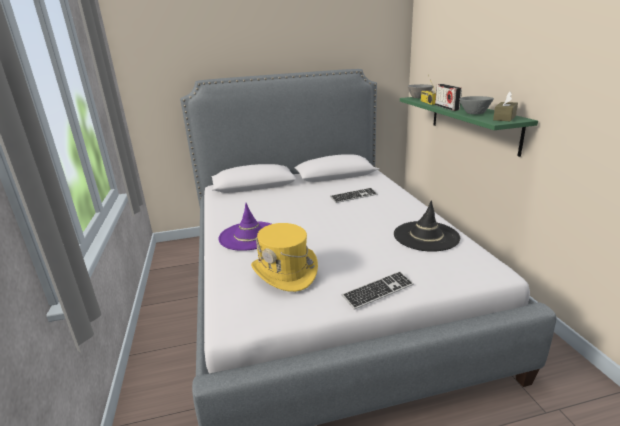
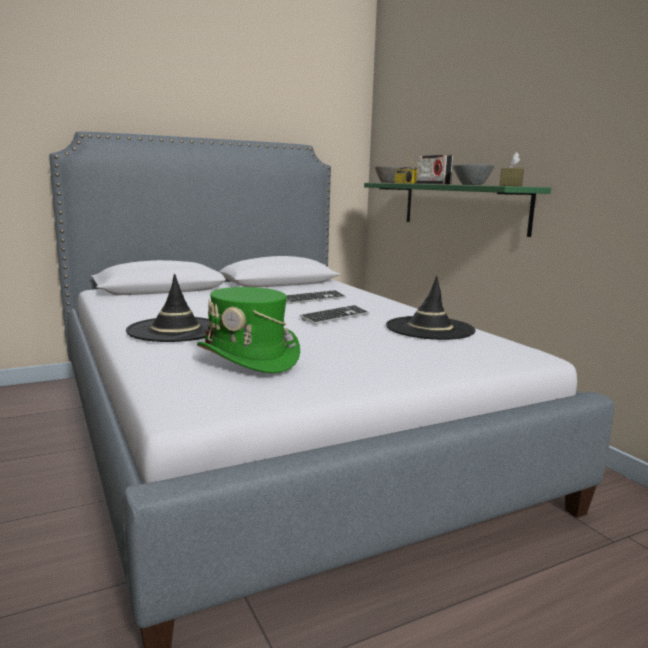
camera: 15 degrees left, 10 degrees down
purple hat [218,203,271,251] -> black hat [126,274,214,342]
yellow hat [251,223,318,292] -> green hat [197,287,300,373]
keyboard [342,271,414,310] -> keyboard moved to [300,305,369,324]

